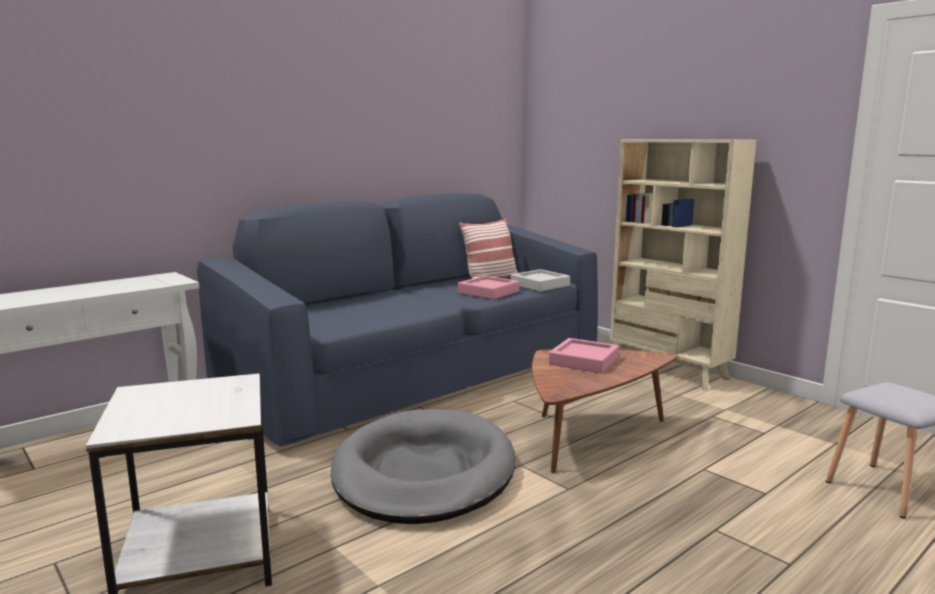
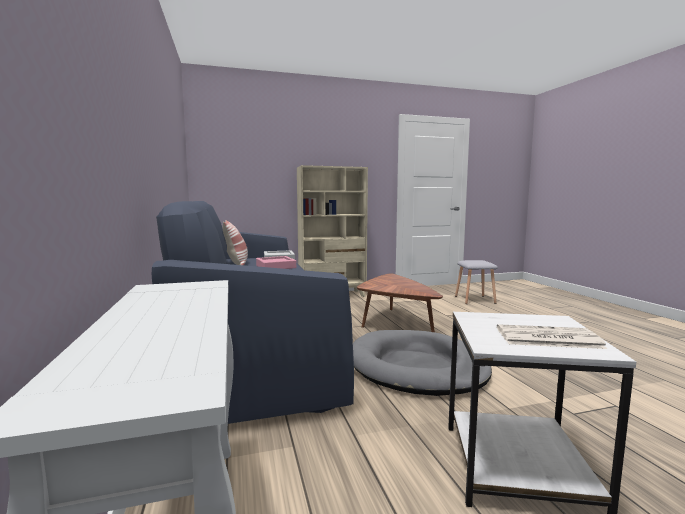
camera: 65 degrees left, 5 degrees down
pink tray [549,338,619,373] -> none
none -> newspaper [497,324,607,349]

